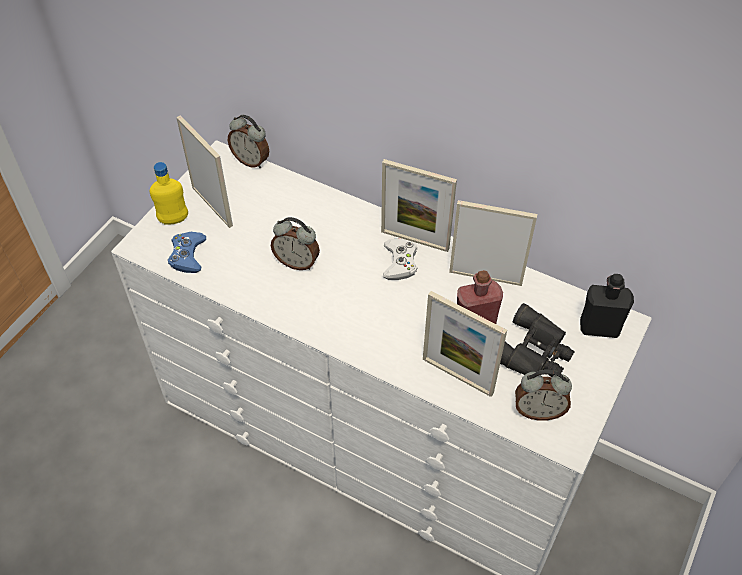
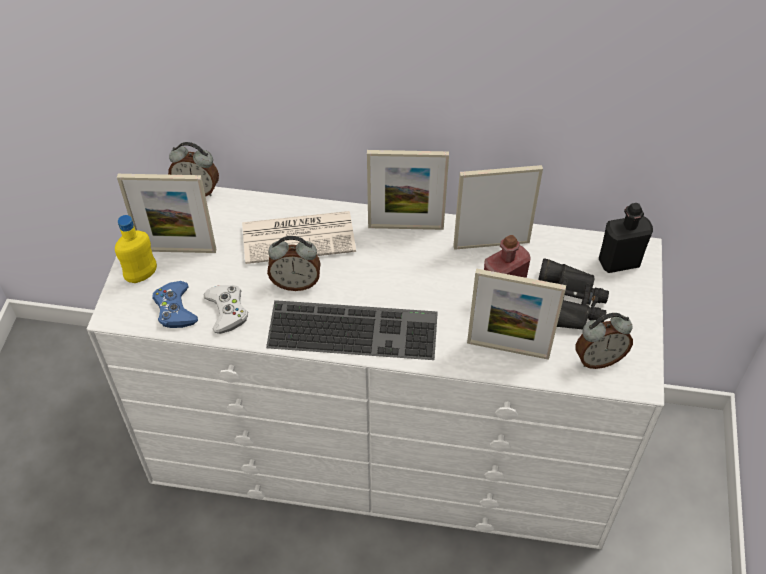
camera: 20 degrees left, 0 degrees up
picture frame [176,115,233,228] -> picture frame turned 150 degrees clockwise [117,174,216,253]
white game controller [383,238,417,280] -> white game controller moved to [204,285,248,334]
none -> newspaper [242,211,356,264]
none -> keyboard [266,300,438,360]

